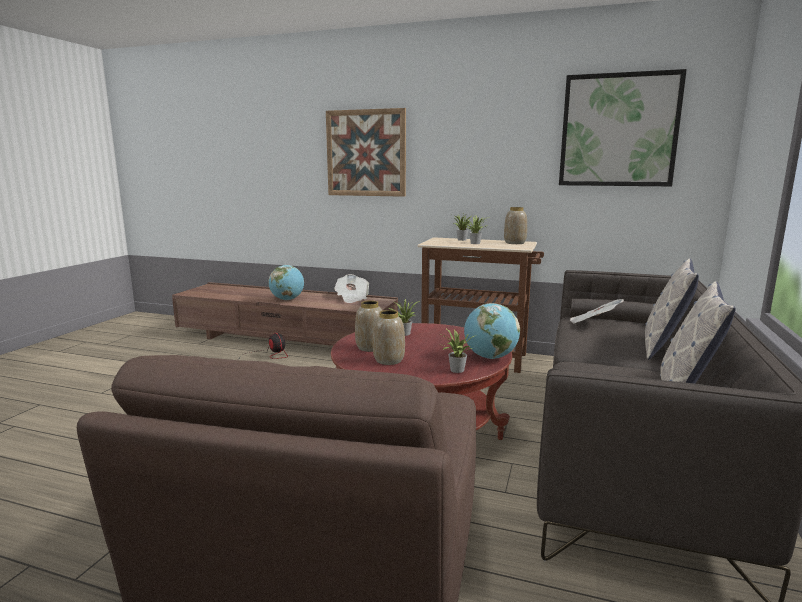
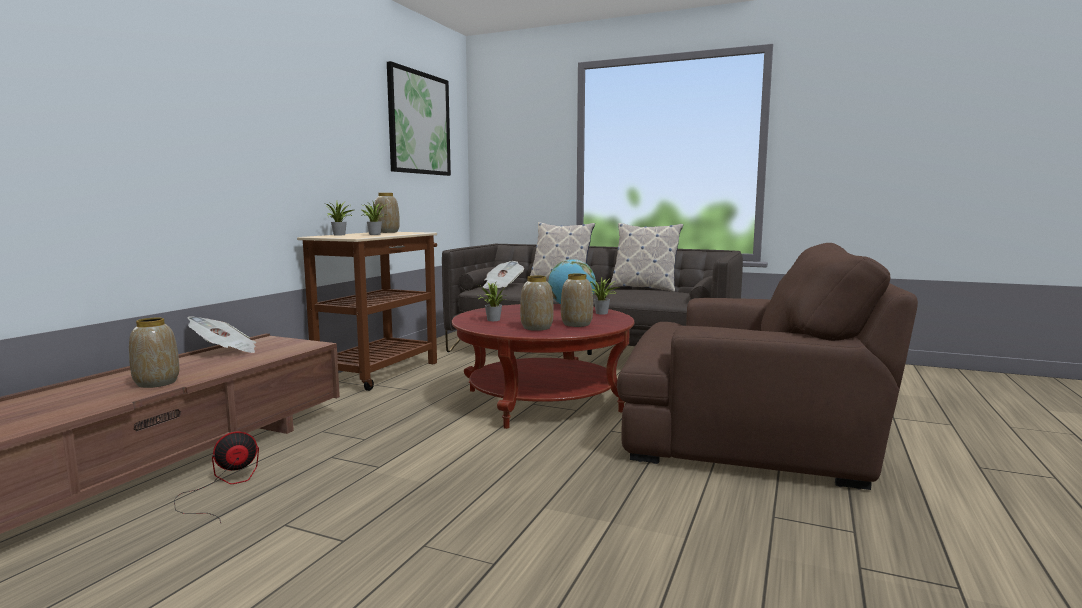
camera: 85 degrees left, 5 degrees down
globe [268,265,304,300] -> vase [129,318,179,388]
picture [326,108,406,197] -> none

